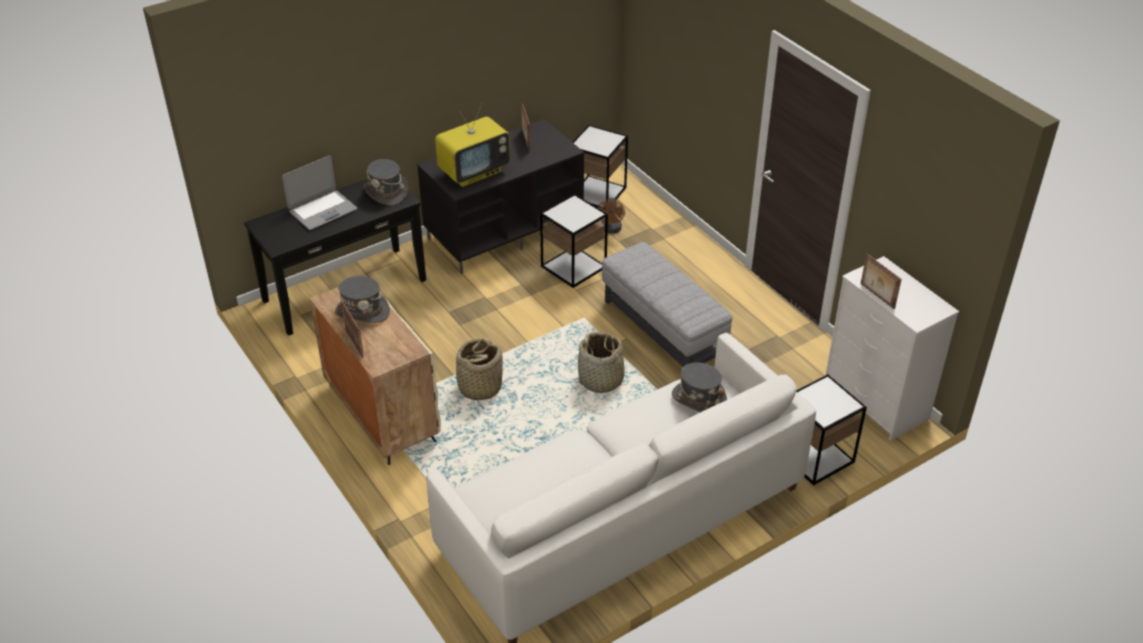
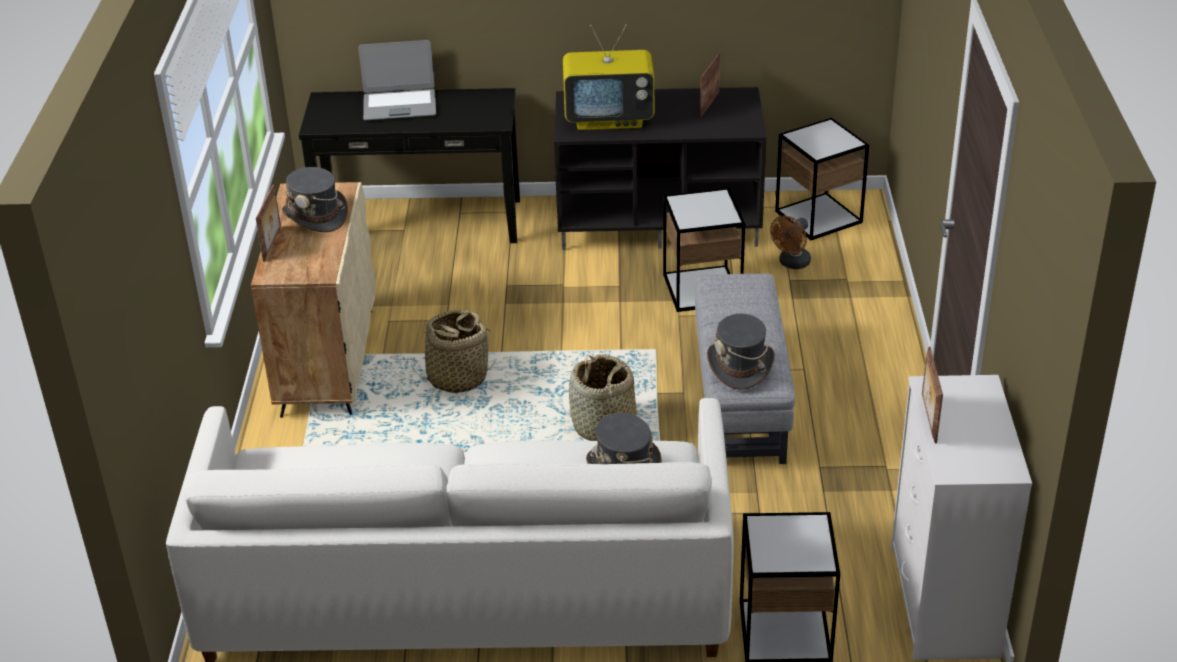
camera: 35 degrees right, 5 degrees down
grey hat [364,159,408,206] -> grey hat moved to [707,314,775,390]

